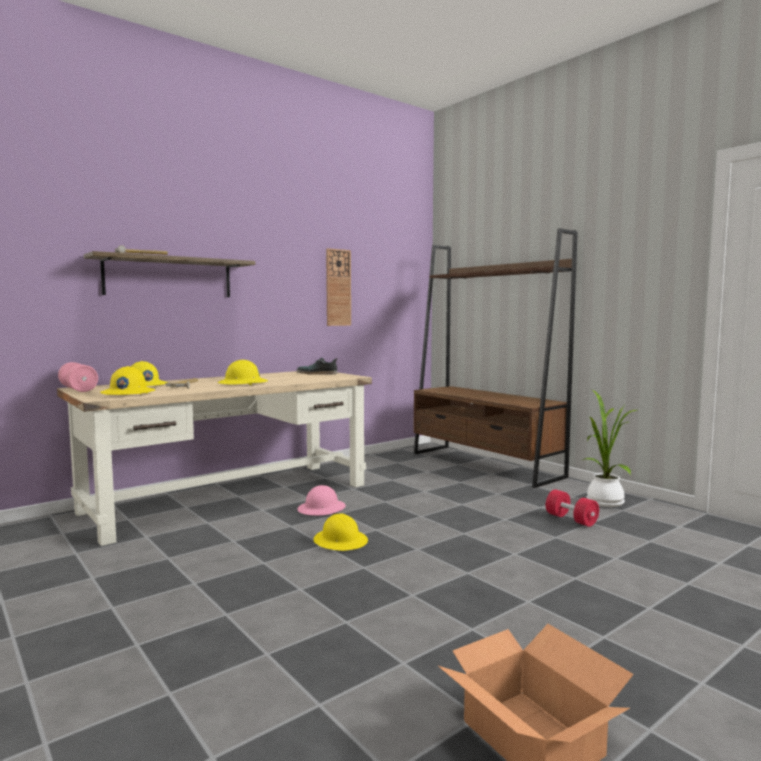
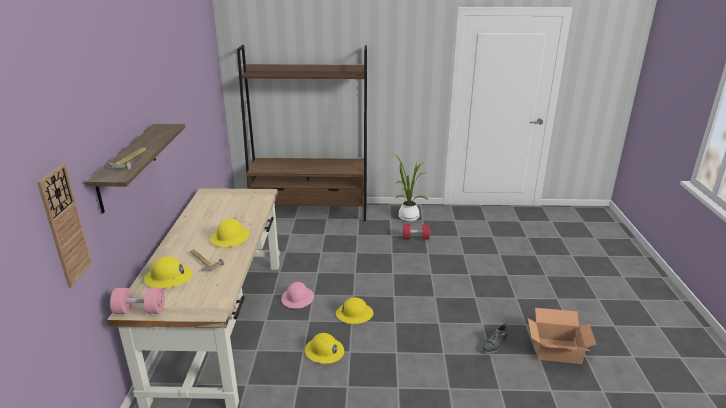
camera: 50 degrees left, 20 degrees up
yellow hard hat [100,366,155,395] -> yellow hard hat moved to [305,333,344,364]
shoe [297,357,338,375] -> shoe moved to [481,323,507,354]
wall clock [326,248,351,326] -> wall clock moved to [37,164,92,287]

